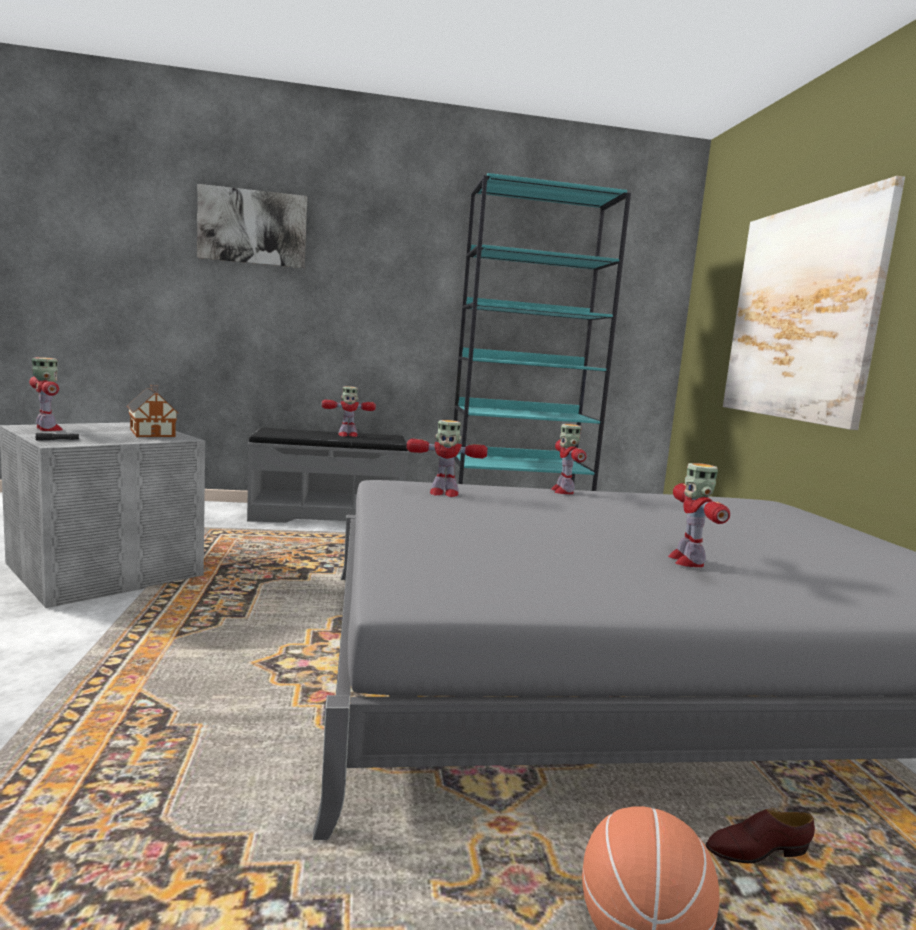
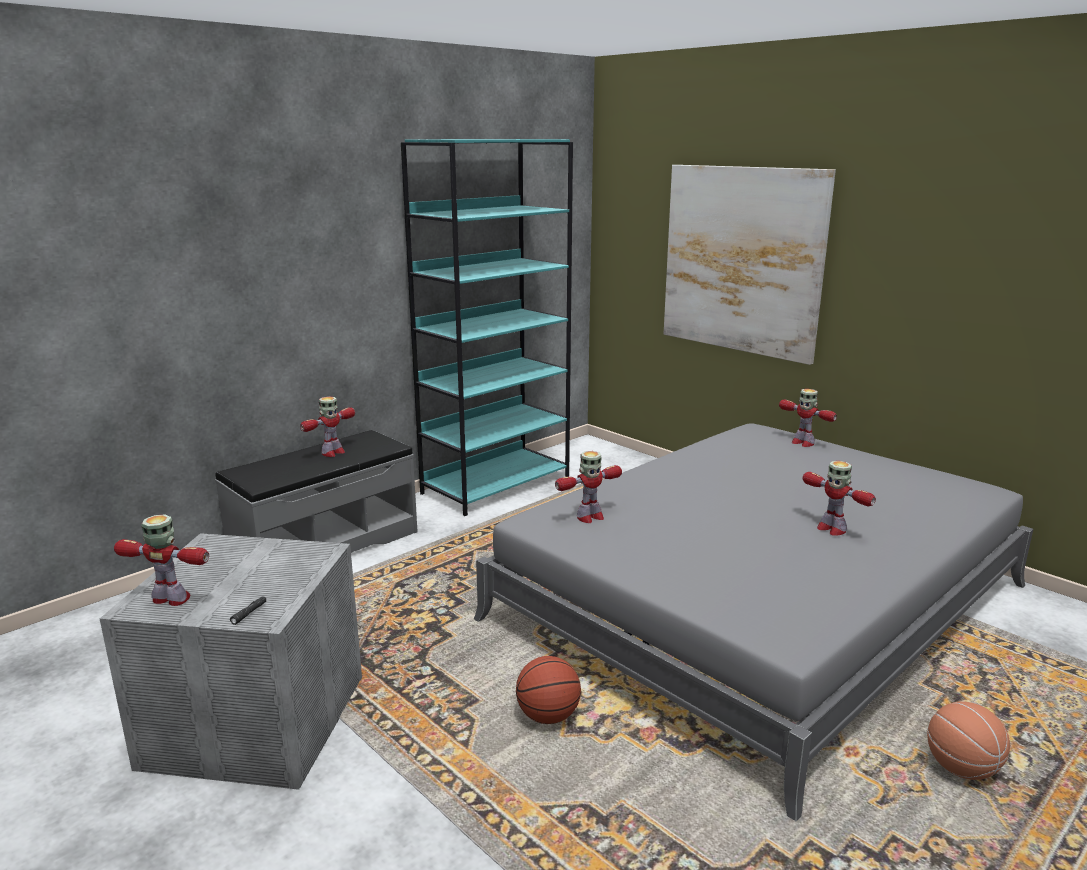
camera: 35 degrees left, 10 degrees up
toy house [127,385,179,437] -> none
picture [197,184,307,268] -> none
toy robot [551,424,587,494] -> toy robot moved to [779,389,837,447]
brown shoe [706,808,815,863] -> none
none -> basketball [516,656,581,724]

